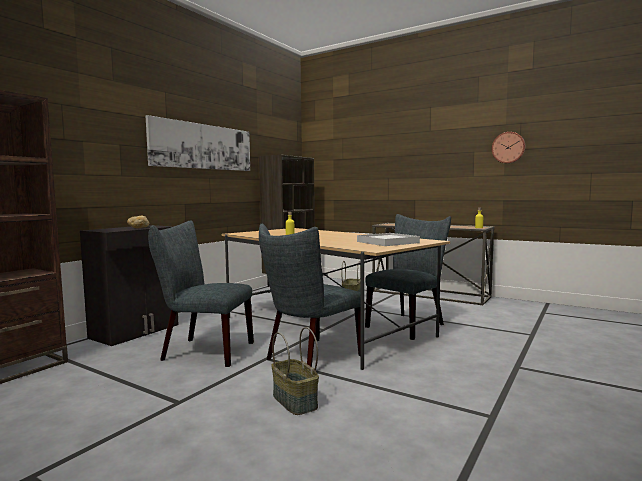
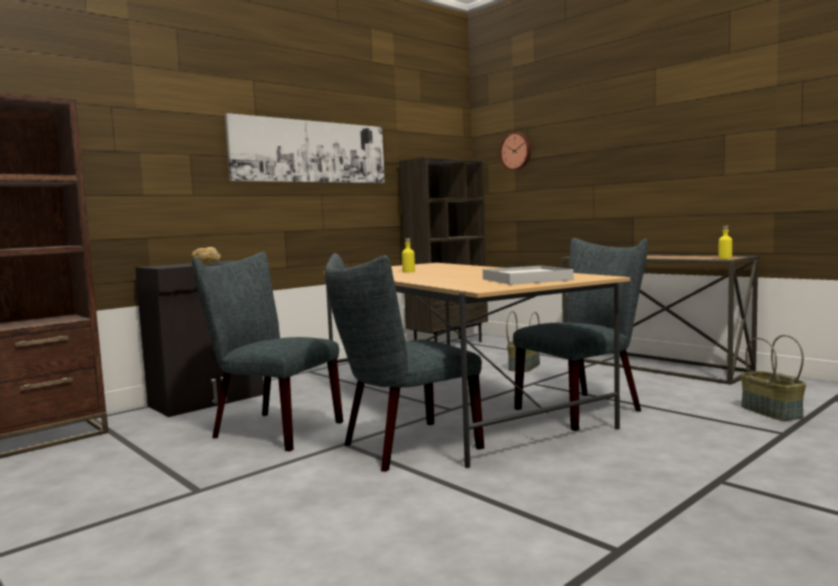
camera: 15 degrees right, 0 degrees up
basket [271,327,319,415] -> basket moved to [740,335,806,421]
wall clock [492,132,525,164] -> wall clock moved to [499,132,531,170]

